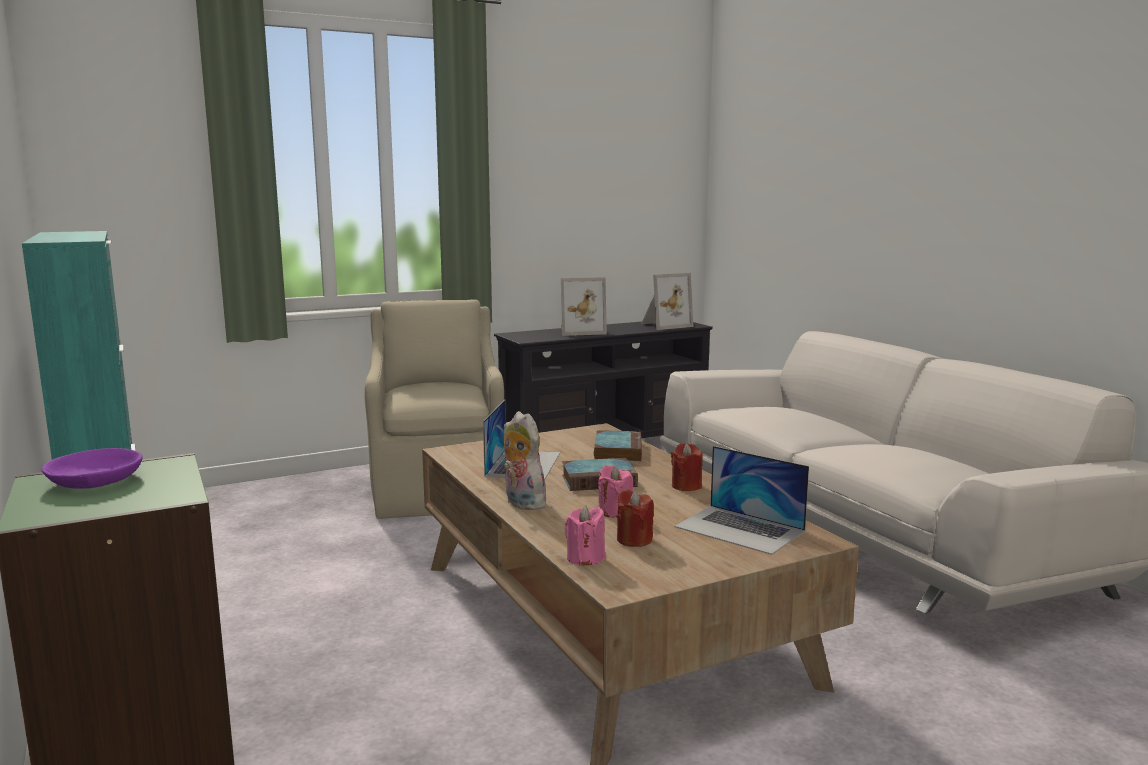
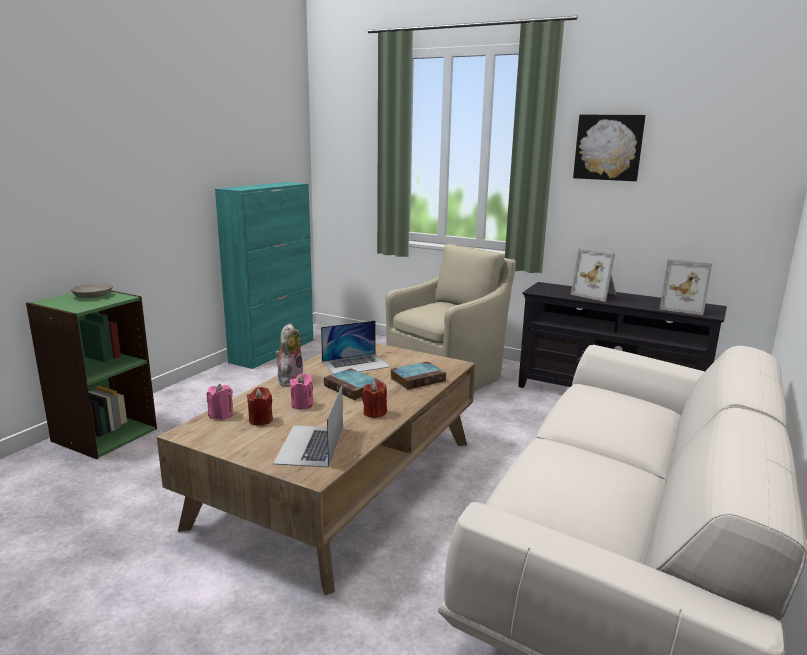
camera: 55 degrees right, 5 degrees up
purple bowl [41,448,143,489] -> grey bowl [71,283,113,298]
none -> picture [573,115,646,181]

